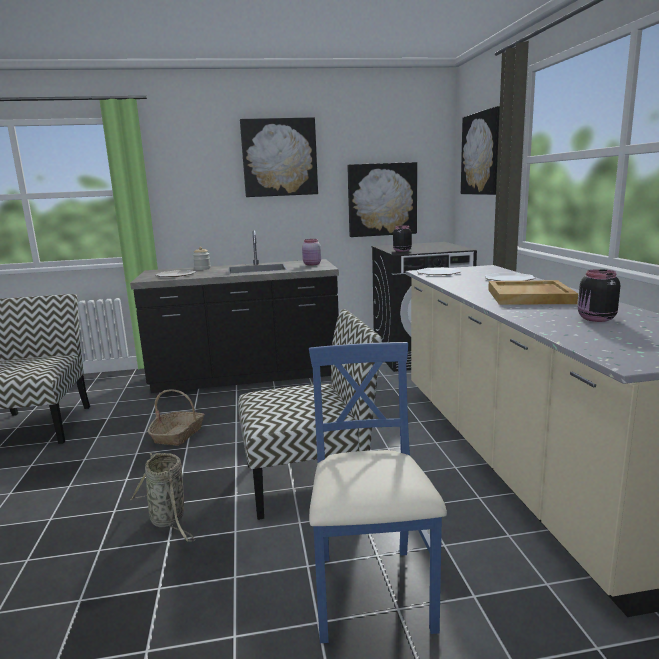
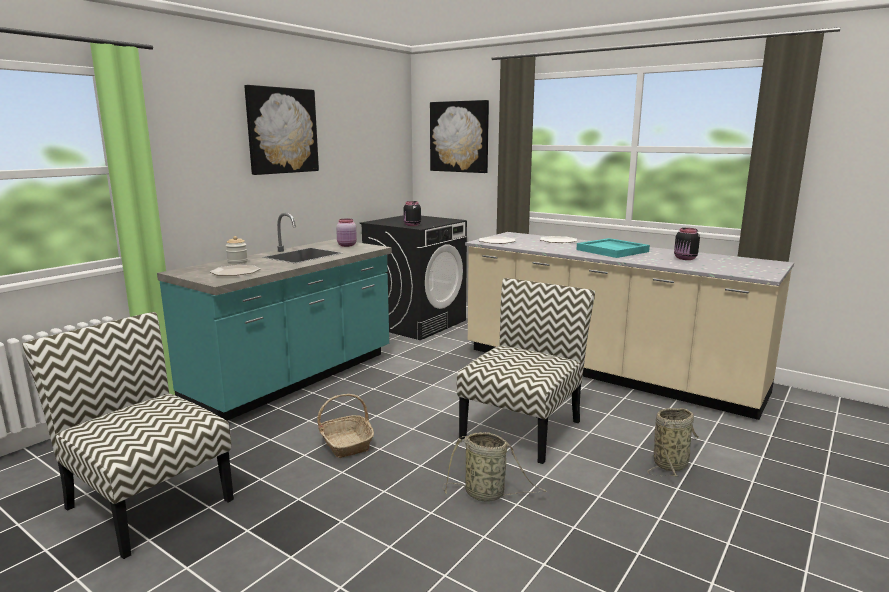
camera: 45 degrees left, 0 degrees up
black counter [130,230,339,393] -> turquoise counter [157,213,392,421]
blue chair [309,342,447,643] -> basket [648,408,699,477]
picture [347,162,417,237] -> none
beige tray [488,280,578,305] -> turquoise tray [576,238,650,258]

